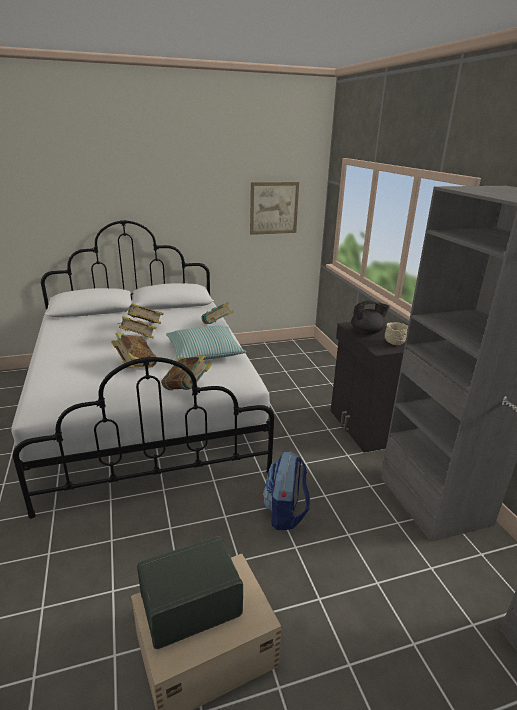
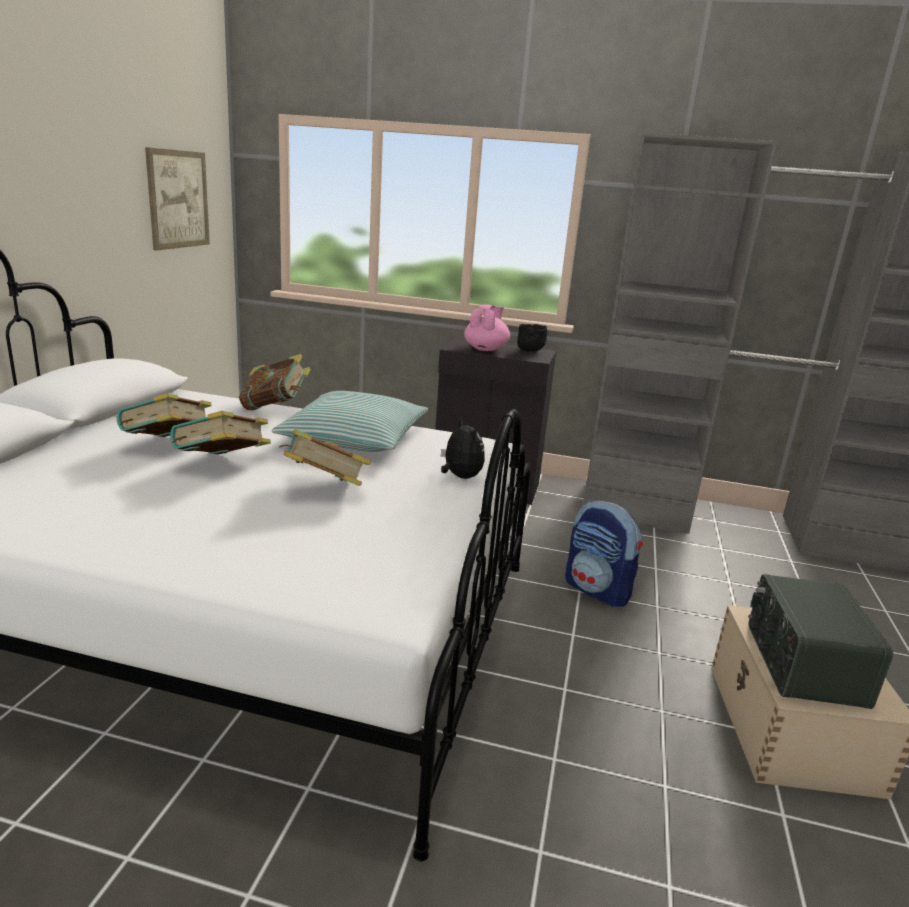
camera: 60 degrees left, 5 degrees down
book [161,355,212,390] -> plush toy [441,417,485,479]
black teapot [351,301,390,335] -> pink teapot [464,305,510,351]
beige bowl [385,322,408,345] -> black bowl [517,324,548,352]

